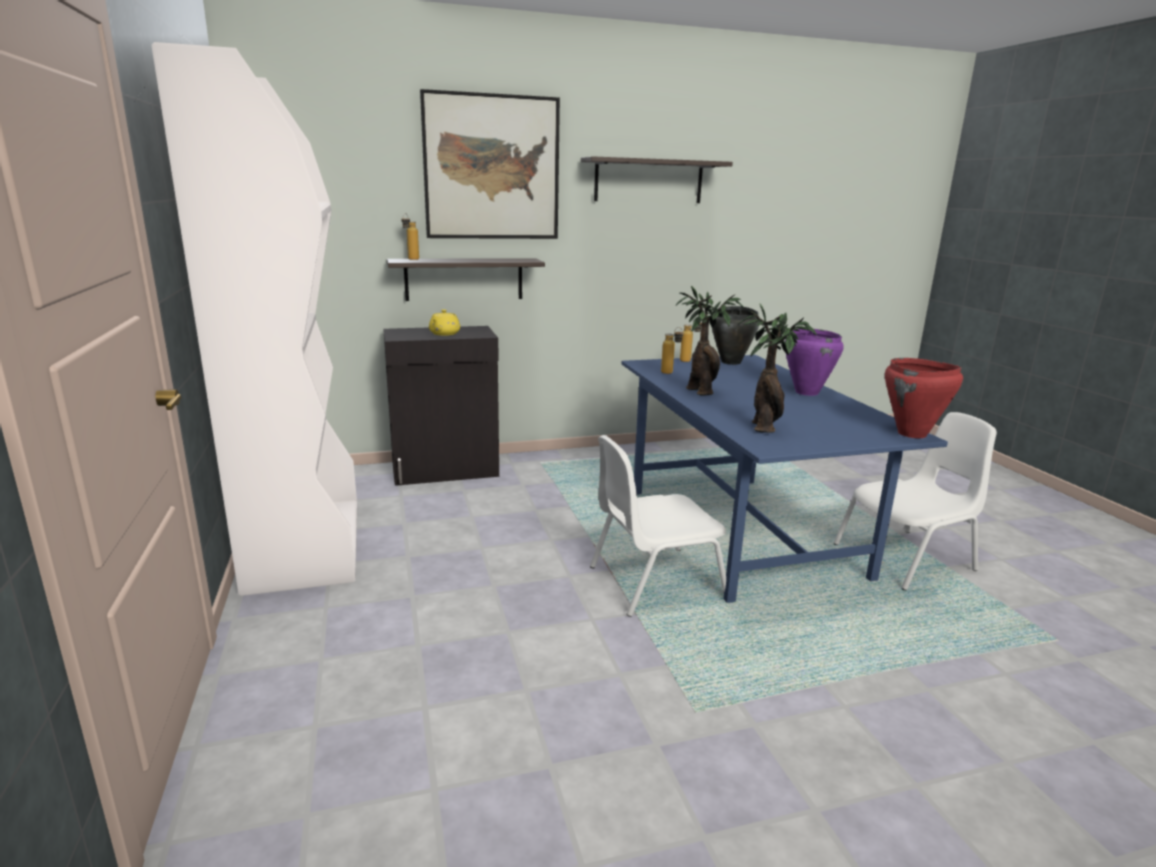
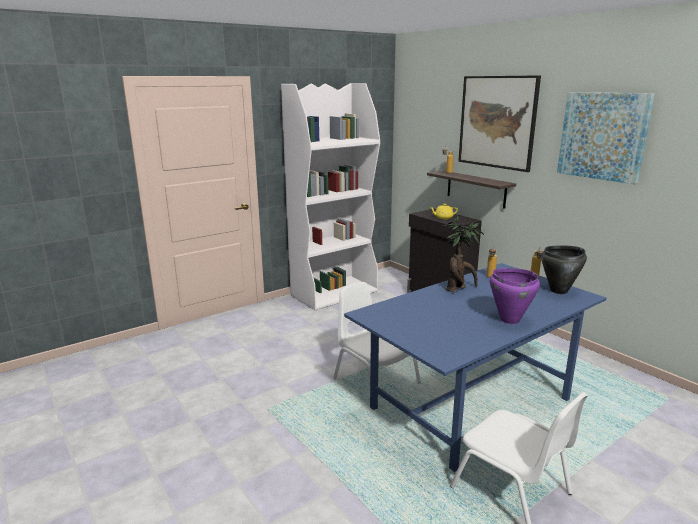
camera: 70 degrees right, 0 degrees up
shelf [581,156,733,203] -> picture [557,92,655,184]
potted plant [738,304,817,433] -> none
red cooking pot [885,358,963,438] -> none

